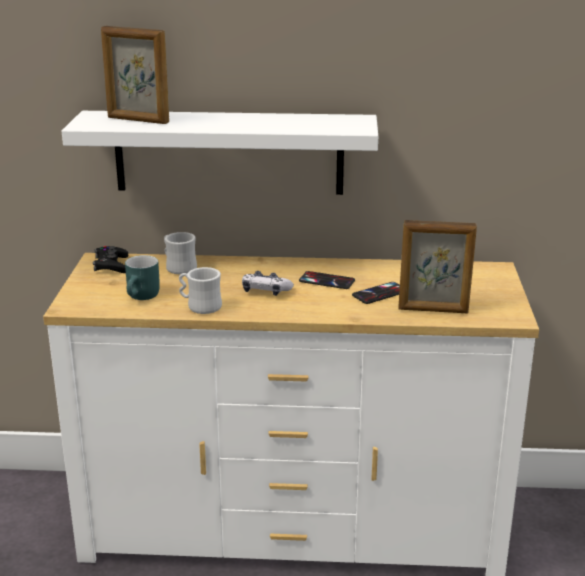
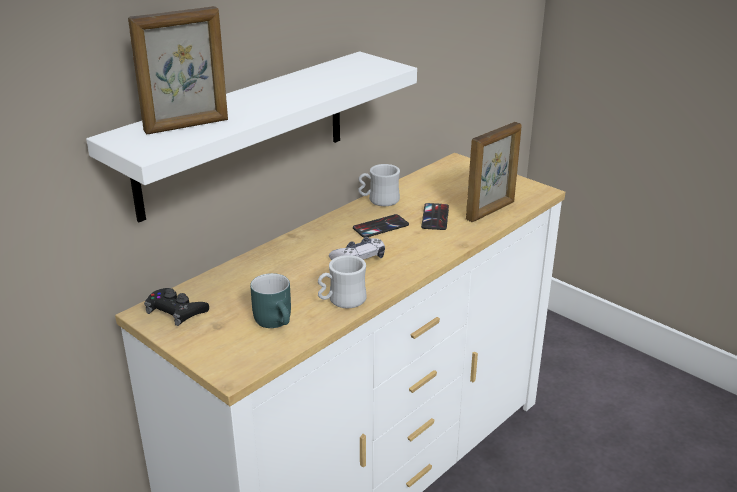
camera: 50 degrees left, 5 degrees up
white mug [164,232,197,274] -> white mug moved to [358,164,400,206]

